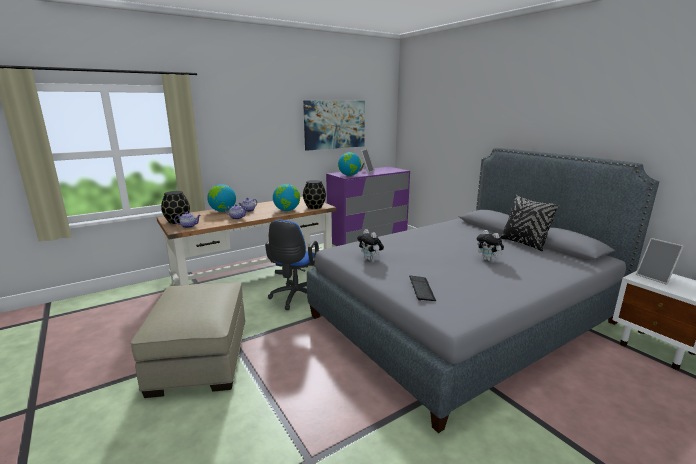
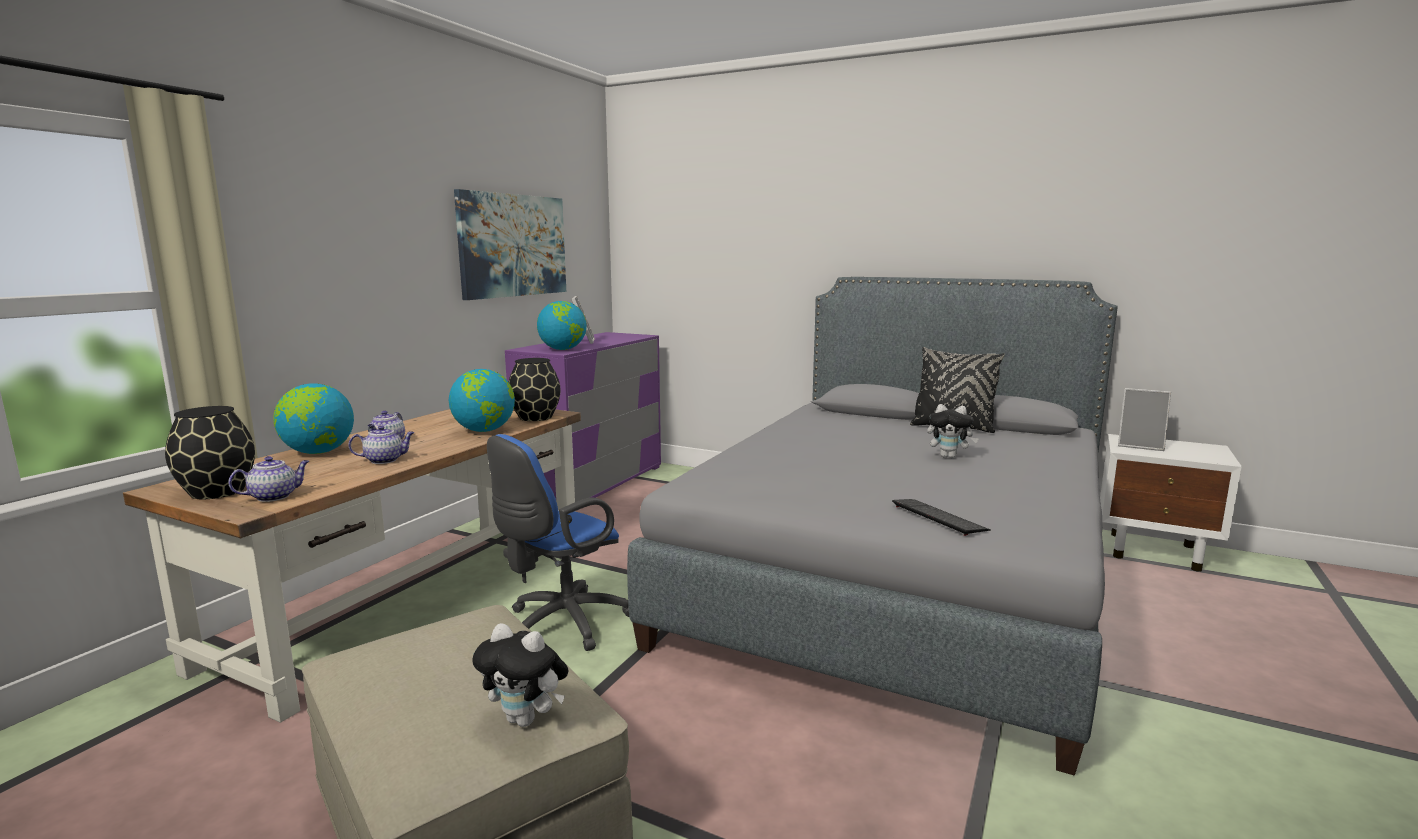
camera: 30 degrees left, 5 degrees down
blue office chair [265,220,319,310] -> blue office chair turned 60 degrees clockwise [487,434,629,651]
plush toy [357,229,384,260] -> plush toy moved to [472,623,569,727]

